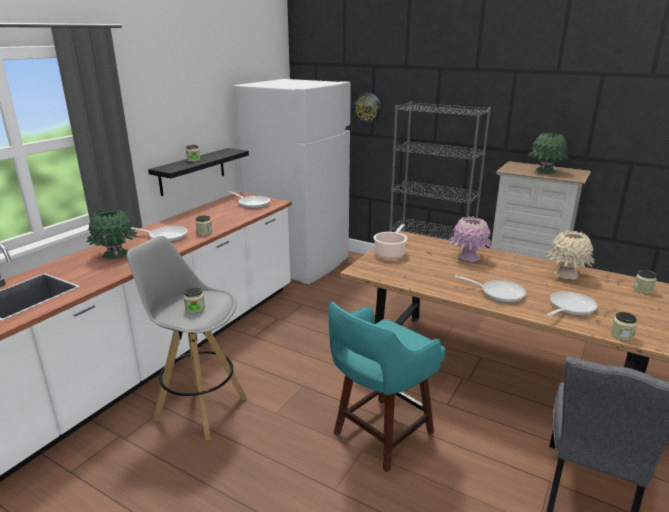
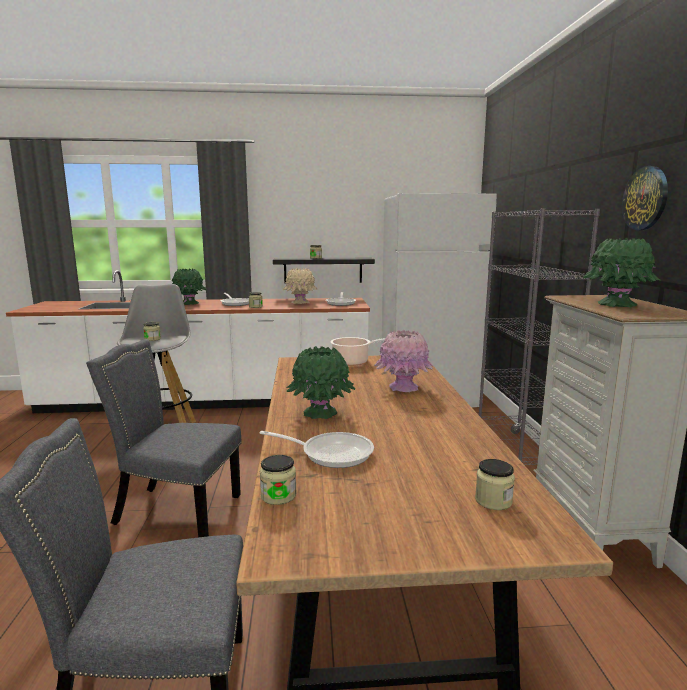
camera: 55 degrees right, 10 degrees down
turquoise stool [328,302,446,472] -> grey chair [86,339,242,538]
wall clock [352,92,381,124] -> wall clock moved to [622,166,668,230]
frying pan [455,275,526,303] -> green vase [286,346,355,419]
beige vase [546,230,595,280] -> beige vase moved to [283,268,317,304]

